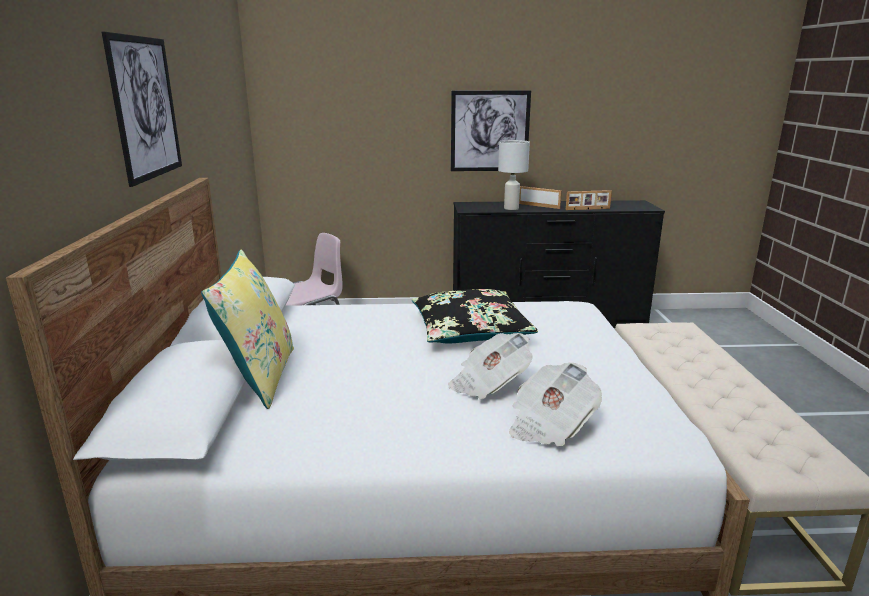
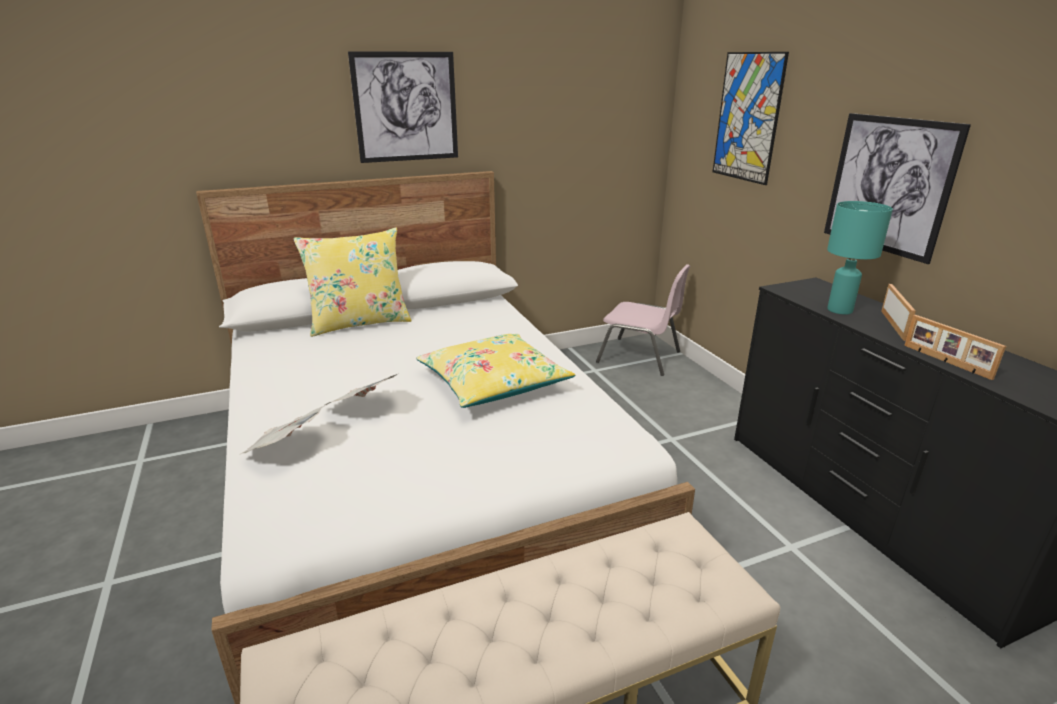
camera: 70 degrees right, 5 degrees up
black pillow [412,289,538,344] -> yellow pillow [416,334,576,408]
white table lamp [498,140,530,210] -> turquoise table lamp [827,201,893,315]
none -> picture [713,52,789,185]

